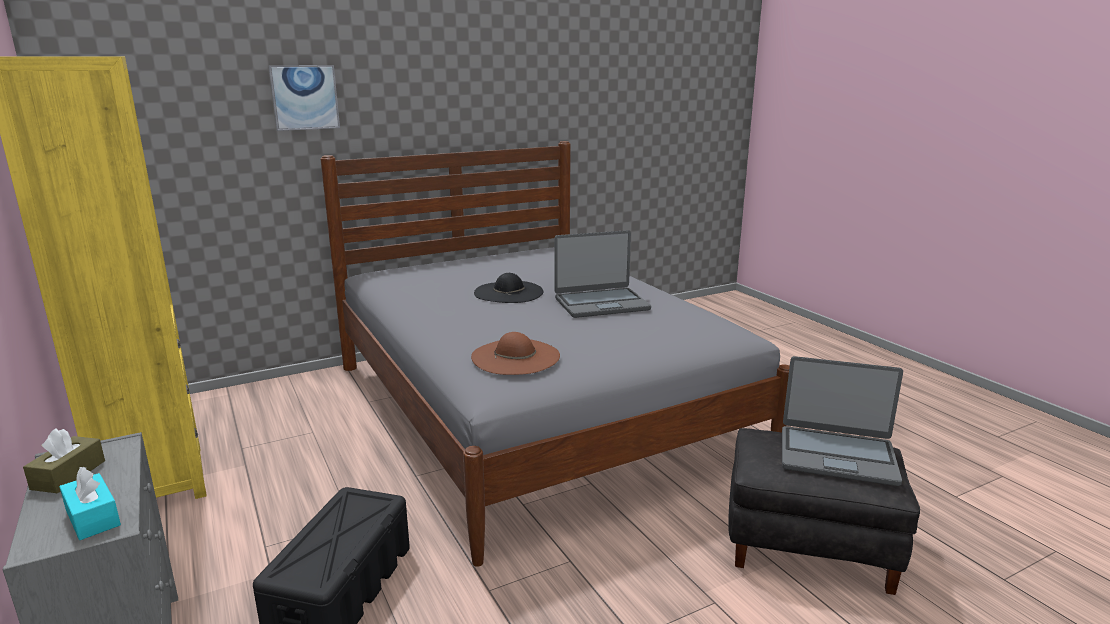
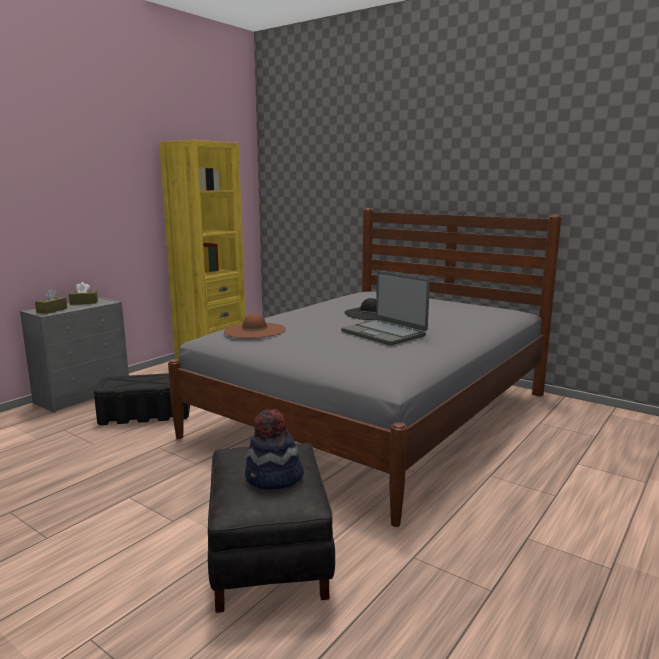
camera: 65 degrees right, 5 degrees down
turquoise tissue box [59,467,121,540] -> brown tissue box [35,289,67,314]
picture [269,65,340,131] -> none
laptop [782,356,903,486] -> hat [245,409,304,490]

